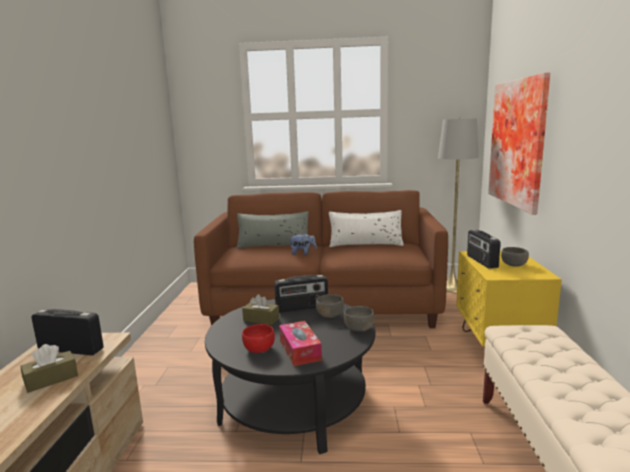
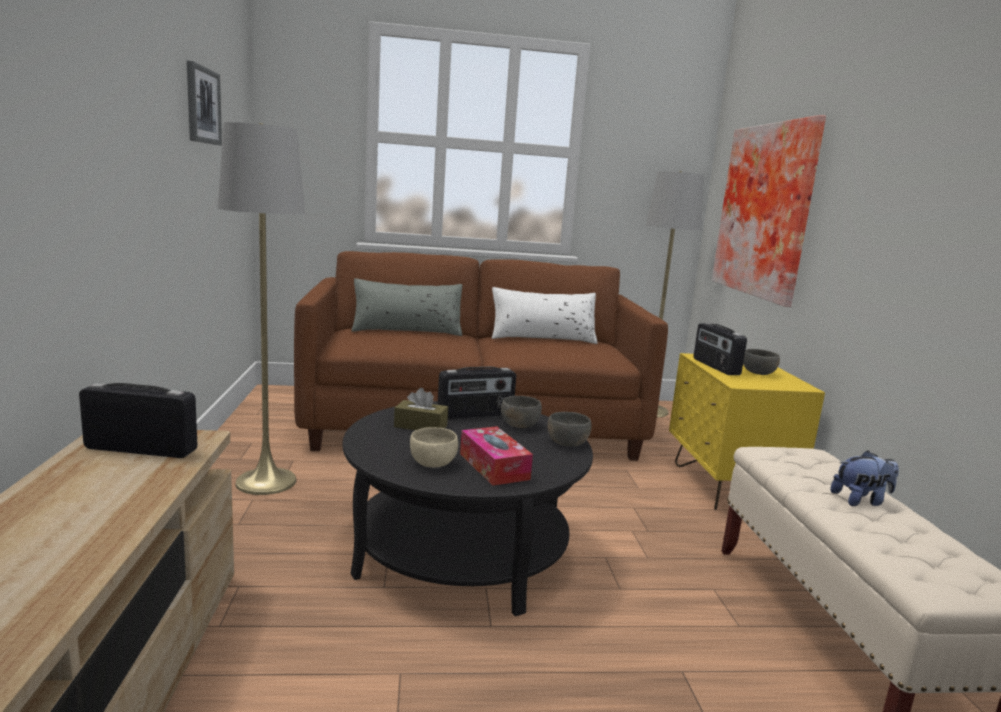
camera: 10 degrees left, 0 degrees up
brown tissue box [21,344,78,393] -> none
red bowl [242,324,275,353] -> beige bowl [410,427,458,468]
plush toy [288,233,317,255] -> plush toy moved to [830,450,899,506]
none -> picture [187,61,222,145]
none -> grey floor lamp [218,122,305,495]

